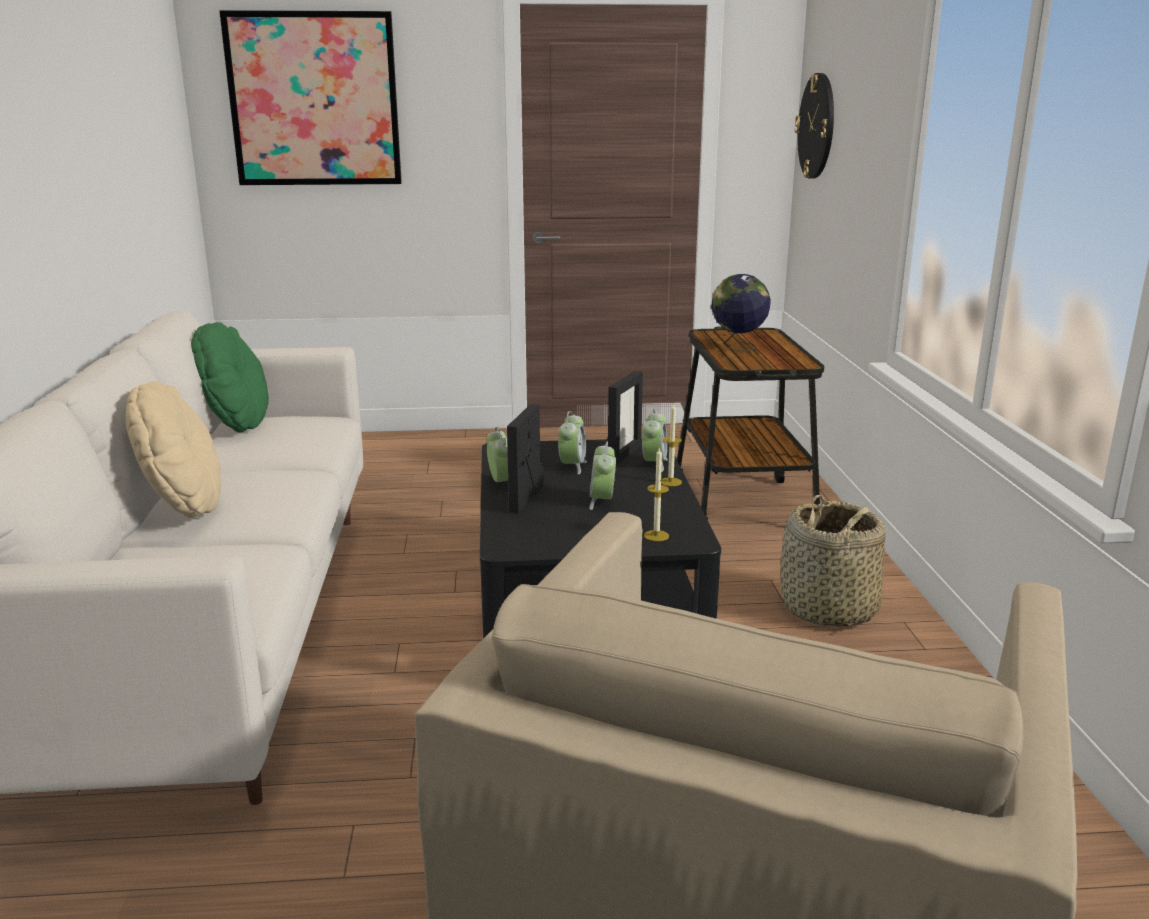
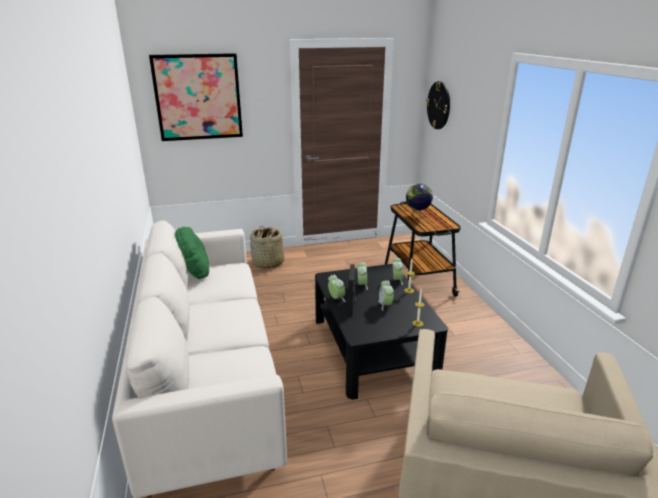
camera: 10 degrees left, 5 degrees up
beige pillow [125,381,221,518] -> none
picture frame [605,371,643,465] -> none
basket [781,495,886,627] -> basket moved to [250,226,284,269]

